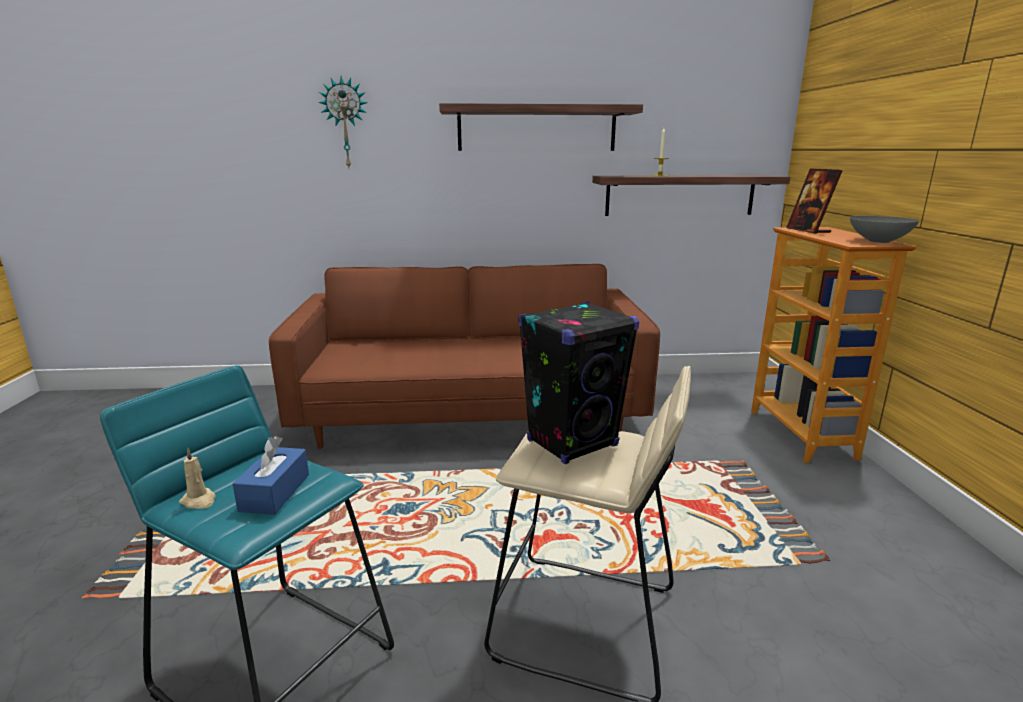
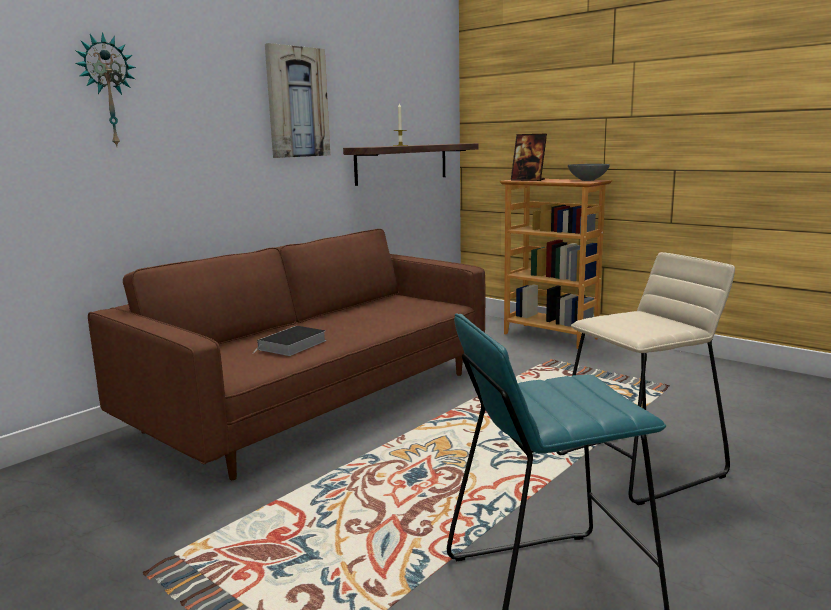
camera: 45 degrees left, 5 degrees down
beige candle [179,448,216,509] -> none
blue tissue box [233,436,309,515] -> none
shelf [439,103,643,151] -> picture [265,43,330,158]
black speaker [518,301,639,464] -> none
none -> book [257,326,326,356]

